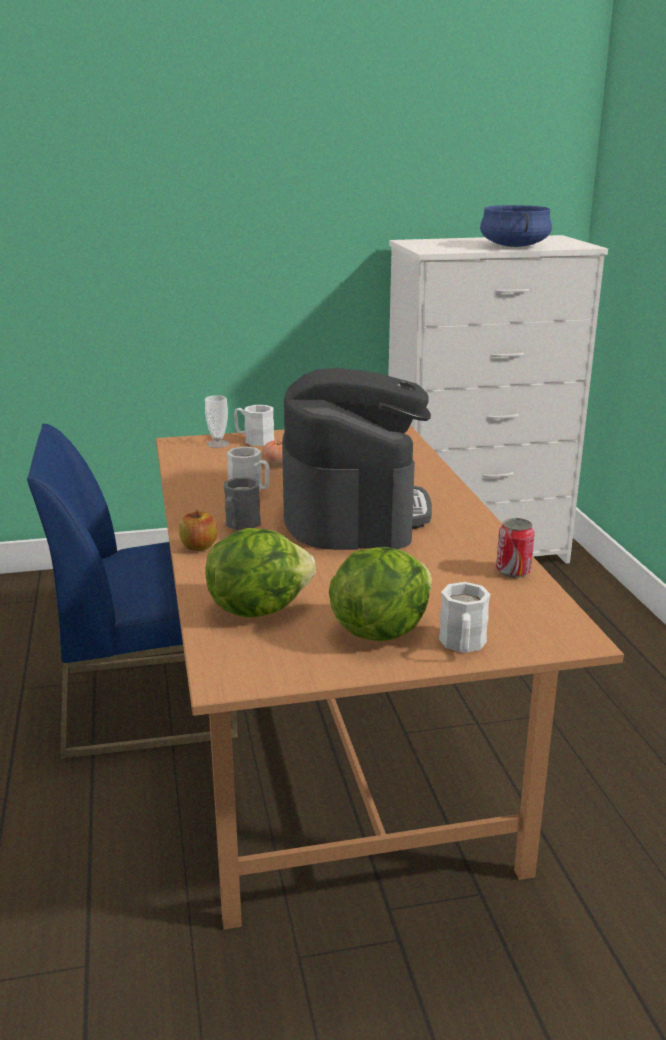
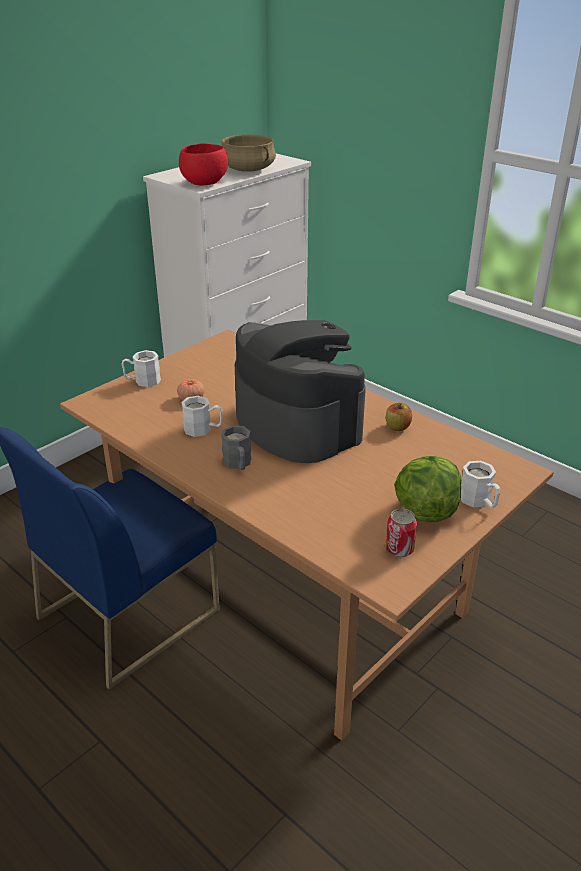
camera: 35 degrees left, 10 degrees up
apple [179,510,217,551] -> apple moved to [386,403,412,431]
cup [205,395,229,448] -> none
lettuce [205,528,316,618] -> none
blue cooking pot [480,205,552,247] -> beige cooking pot [222,134,276,172]
can [496,518,535,578] -> can moved to [385,509,417,557]
none -> red bowl [179,143,228,185]

